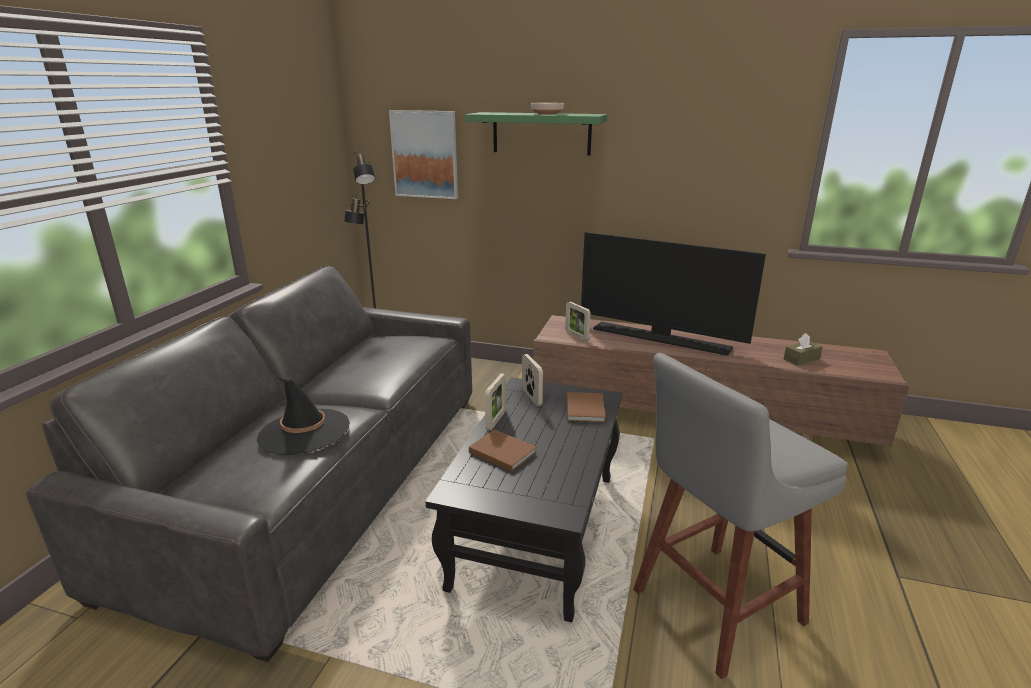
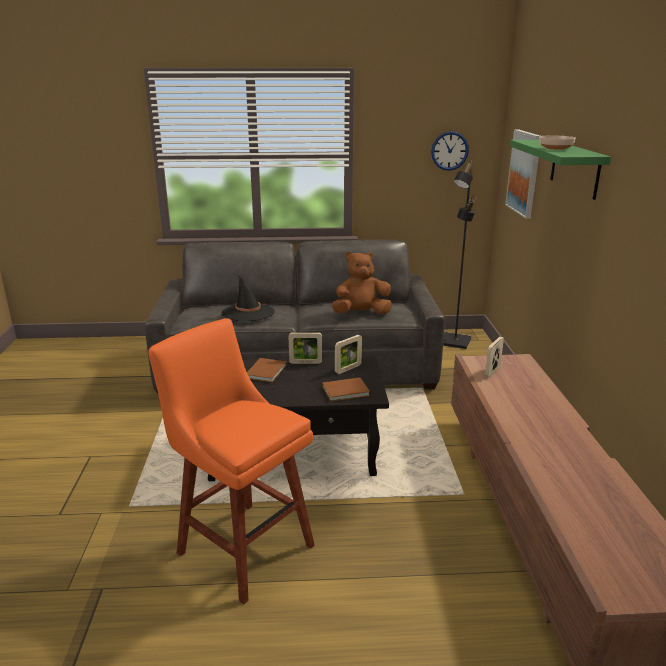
camera: 70 degrees right, 0 degrees up
television [581,232,766,356] -> none
grey stool [633,353,848,680] -> orange stool [148,318,315,604]
brown tissue box [784,333,822,366] -> none
none -> brown plush toy [331,252,392,314]
none -> wall clock [431,131,469,171]

